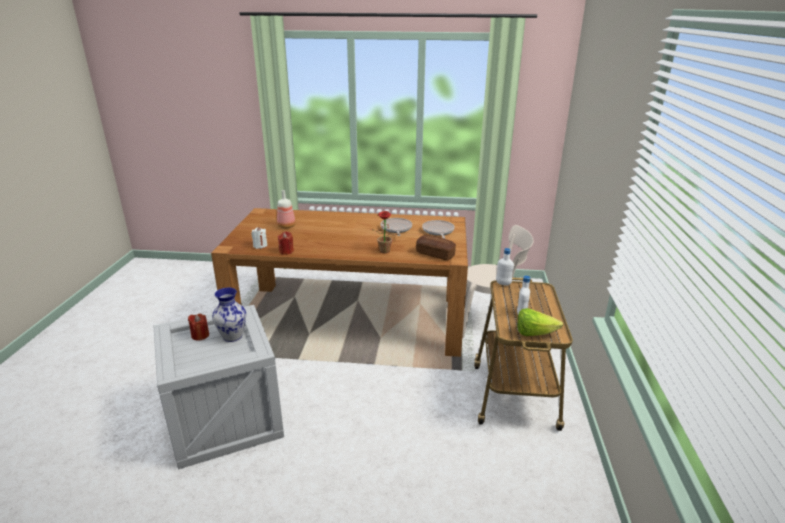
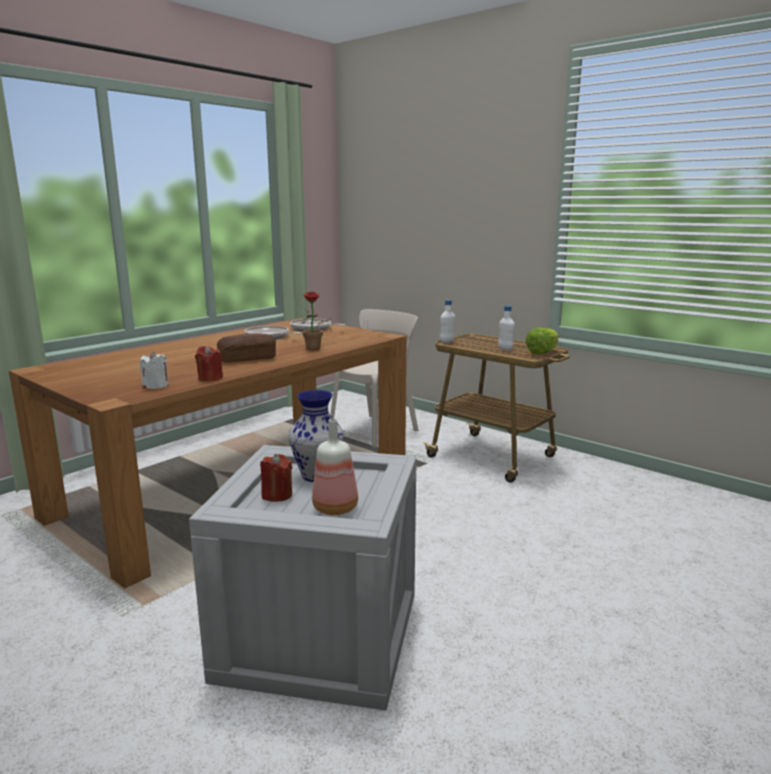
camera: 55 degrees left, 10 degrees down
bottle [277,190,296,228] -> bottle moved to [312,419,358,515]
bread [416,235,456,260] -> bread moved to [217,334,276,363]

